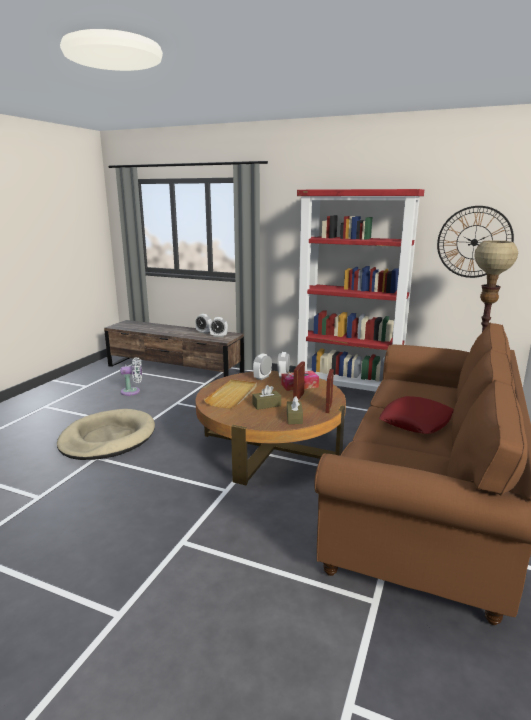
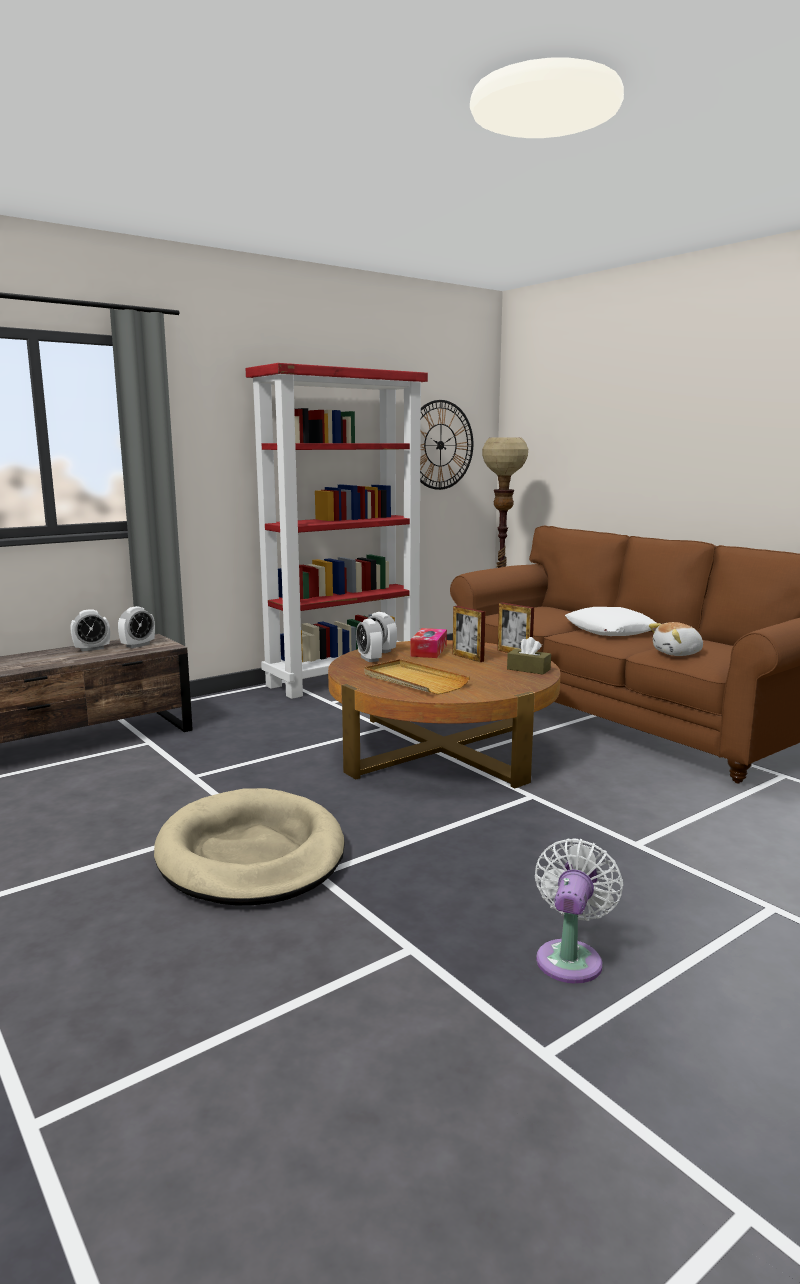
camera: 60 degrees left, 5 degrees down
white fan [120,357,142,396] -> white fan moved to [535,838,623,984]
brown tissue box [252,385,281,410] -> none
red pillow [379,396,454,434] -> white pillow [565,607,656,636]
none -> plush toy [649,622,704,656]

